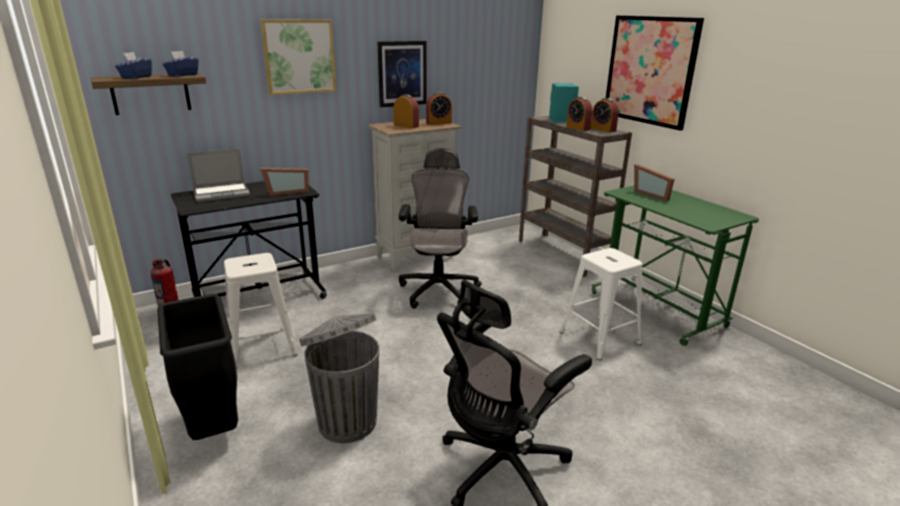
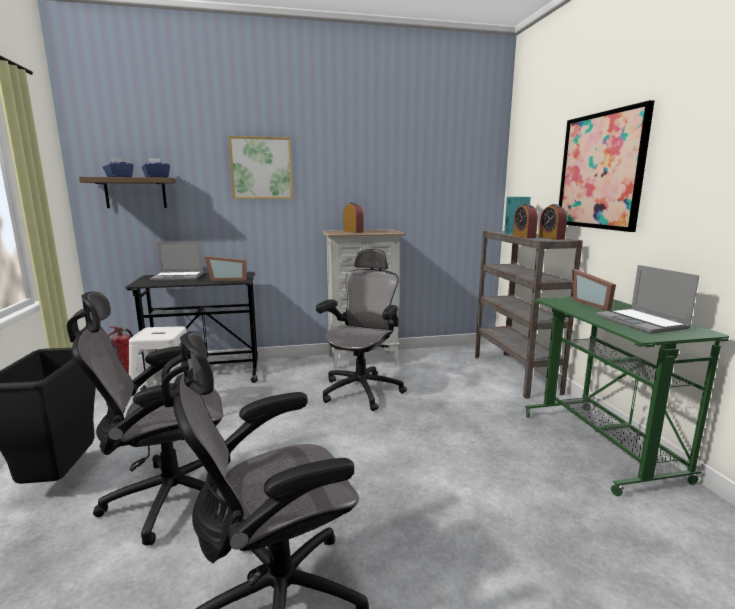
camera: 20 degrees right, 10 degrees down
grey trash can [299,313,379,443] -> office chair [67,292,228,545]
picture [377,41,426,107] -> none
alarm clock [426,92,452,125] -> none
white stool [559,248,642,360] -> none
none -> laptop [596,265,699,334]

